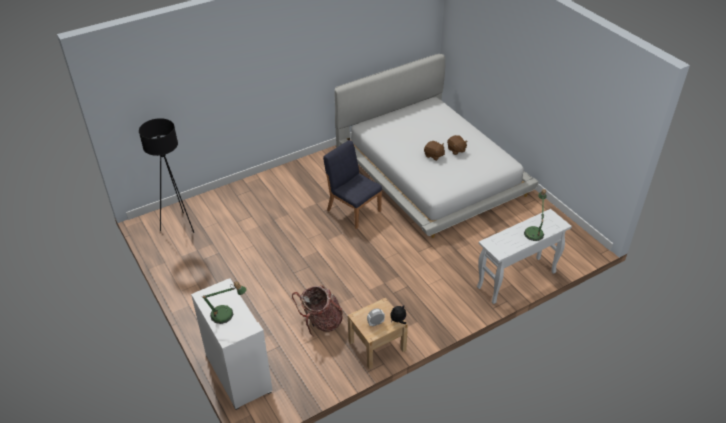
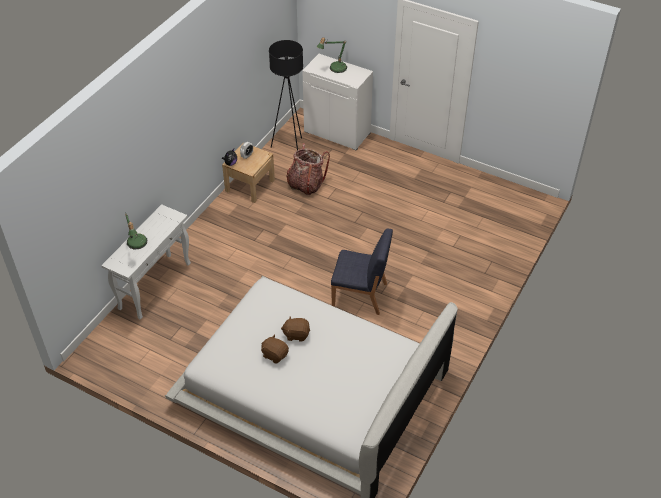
camera: 150 degrees right, 5 degrees up
black floor lamp [139,118,194,233] -> black floor lamp moved to [269,40,303,150]

